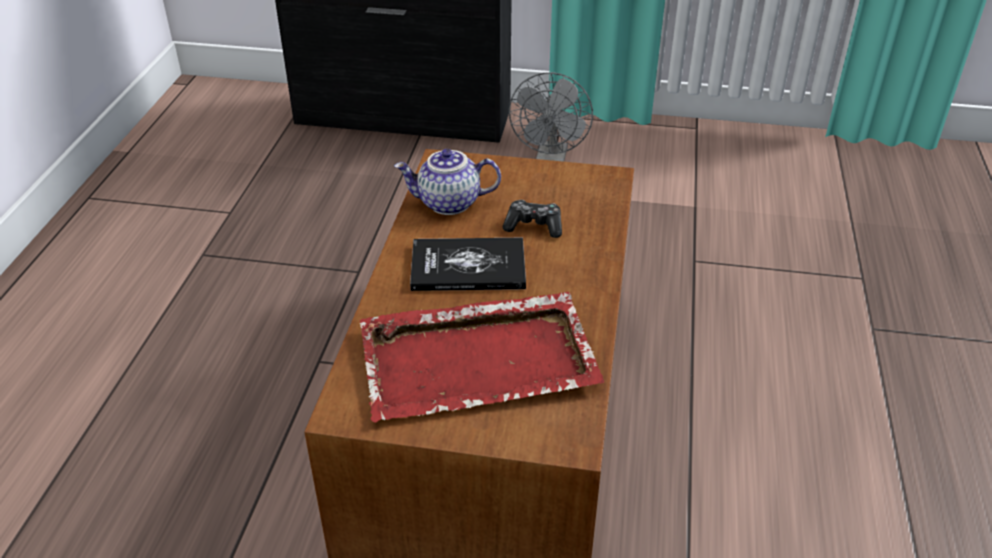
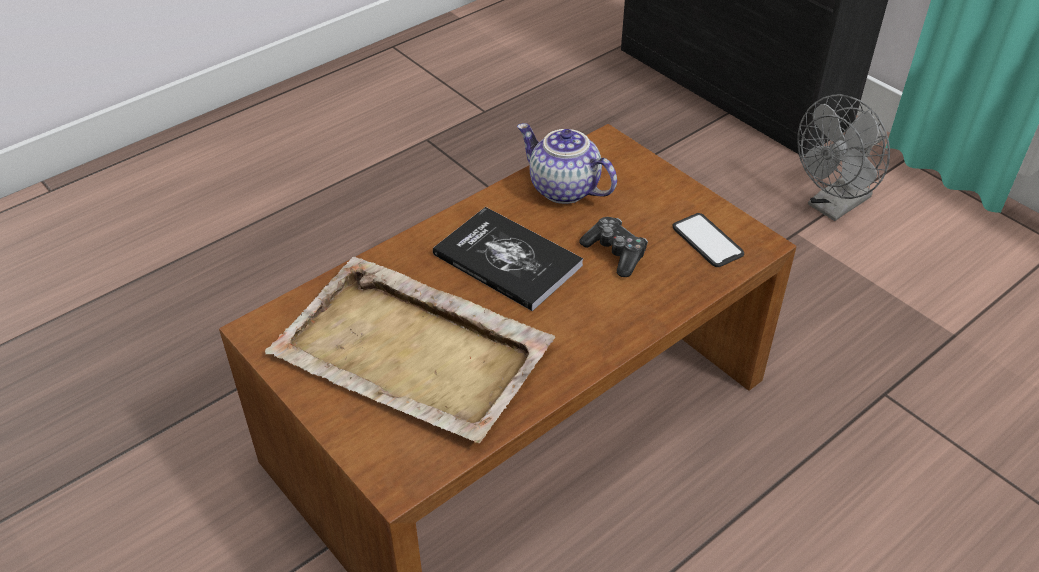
camera: 40 degrees right, 5 degrees up
red tray [360,292,604,423] -> beige tray [265,257,555,443]
none -> phone [673,213,744,267]

